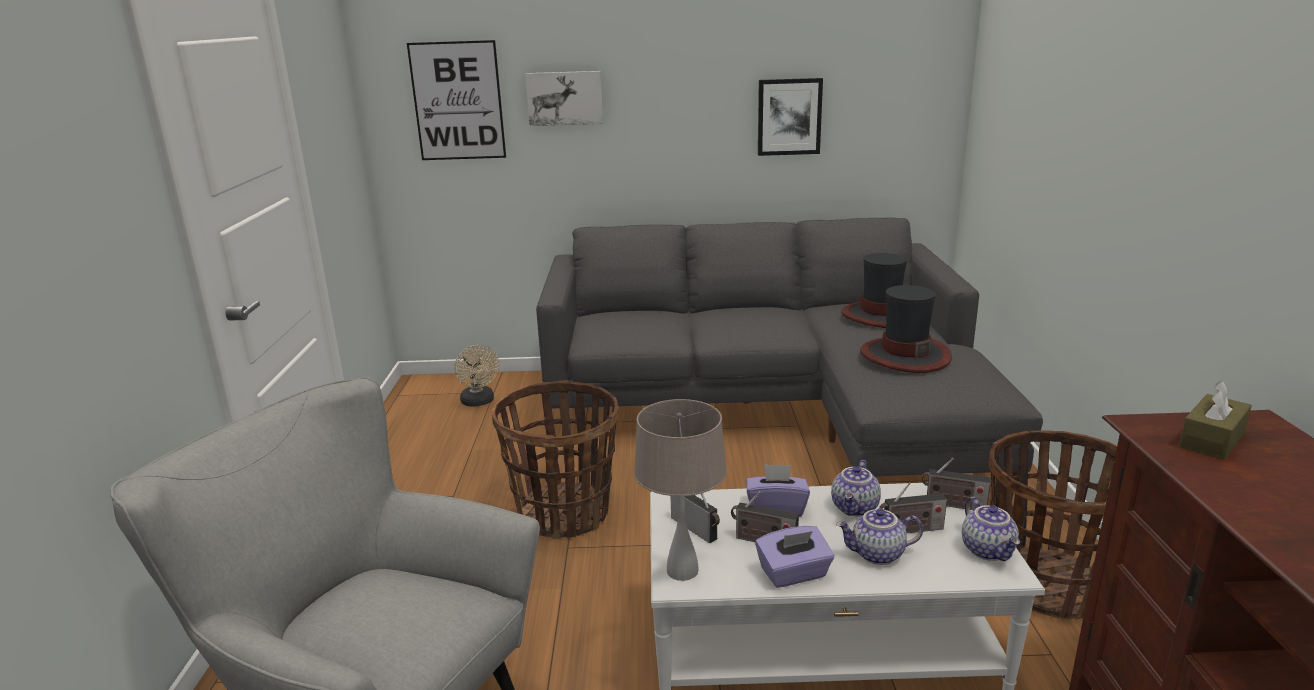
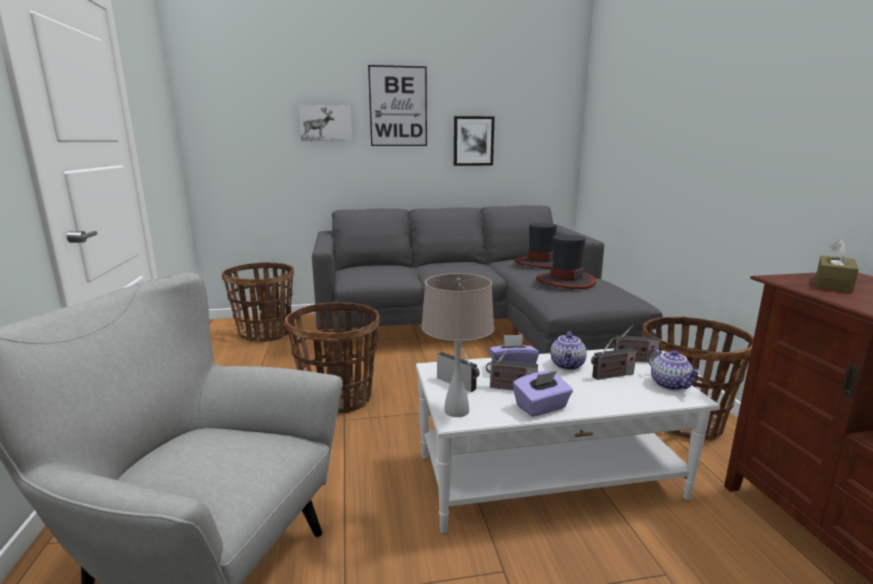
camera: 10 degrees left, 5 degrees down
picture [407,40,506,160] -> picture moved to [368,65,427,146]
beige fan [454,345,499,407] -> basket [222,262,294,343]
teapot [836,509,923,565] -> none

